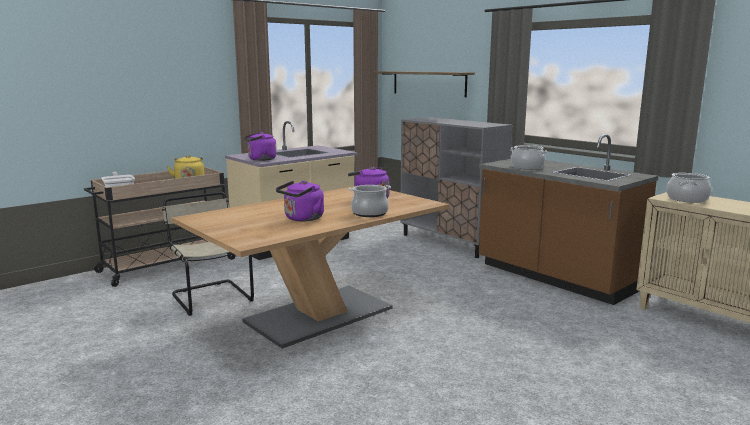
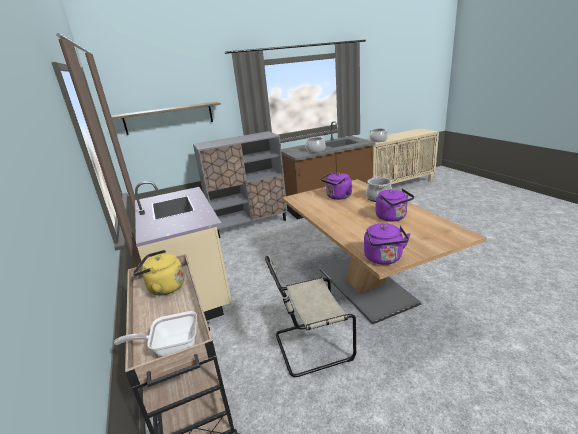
camera: 70 degrees left, 10 degrees up
purple kettle [244,132,277,161] -> purple kettle moved to [364,223,410,265]

